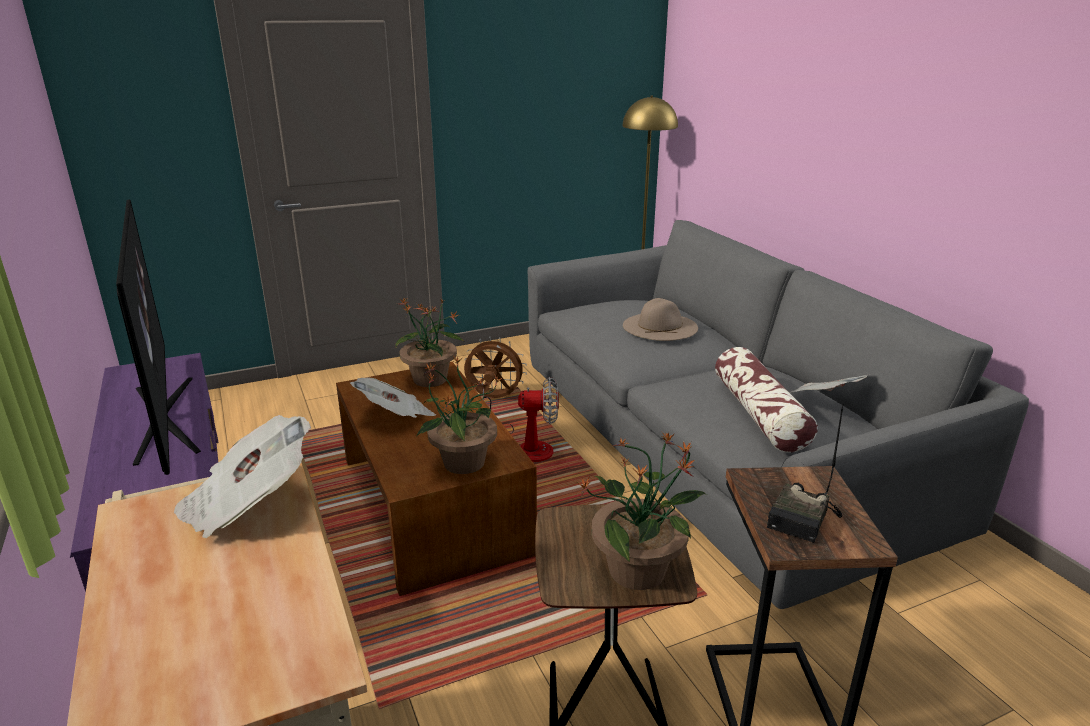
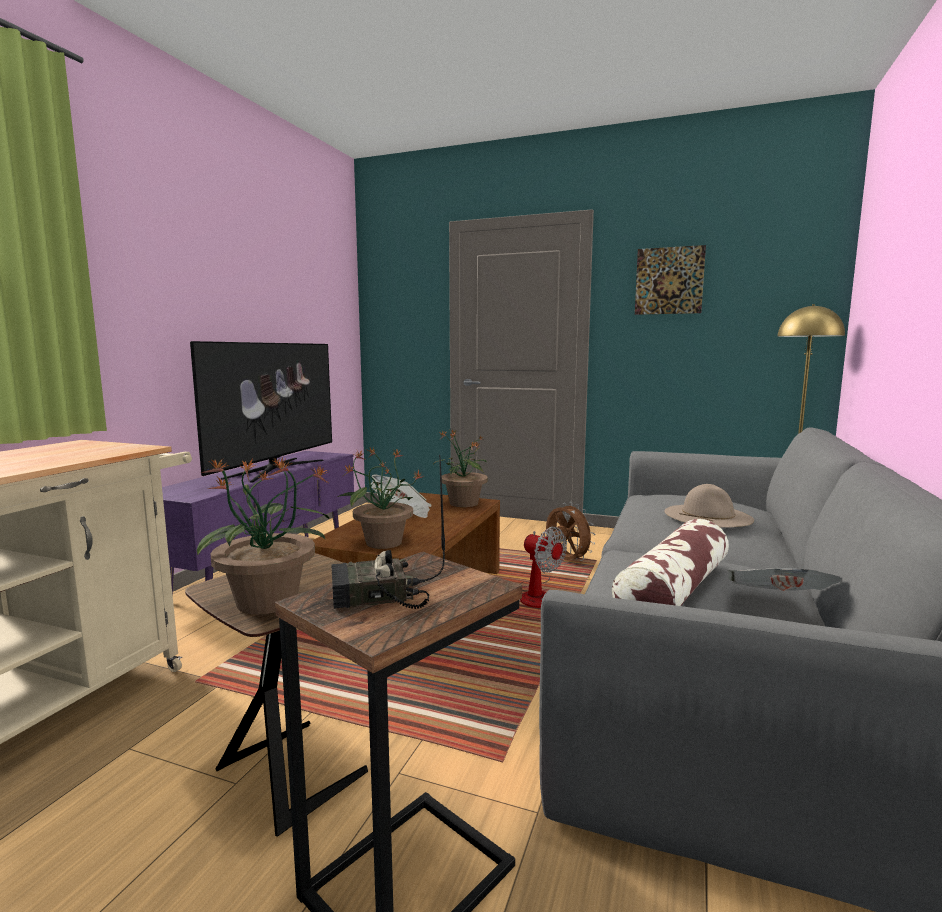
camera: 45 degrees right, 15 degrees down
newspaper [174,415,311,538] -> none
none -> picture [635,245,706,315]

